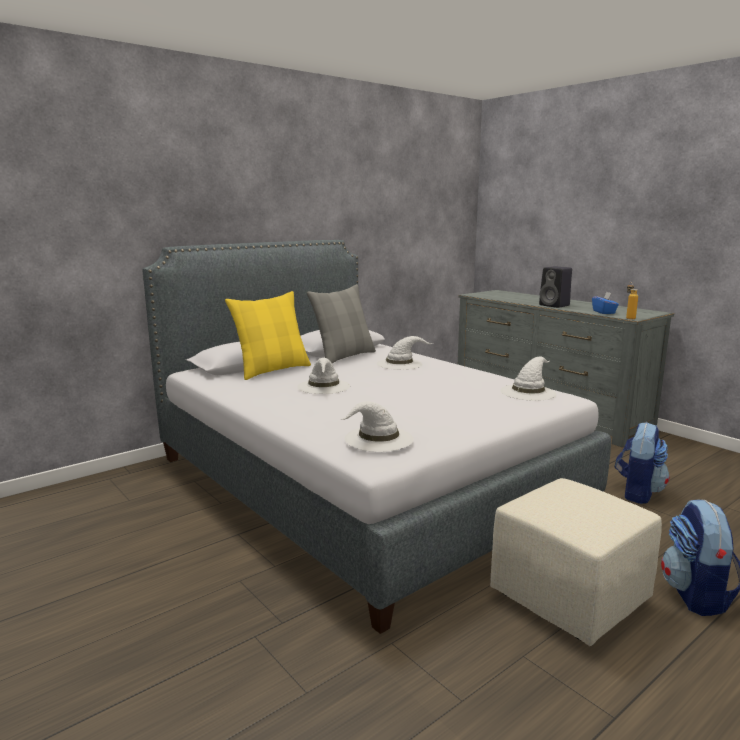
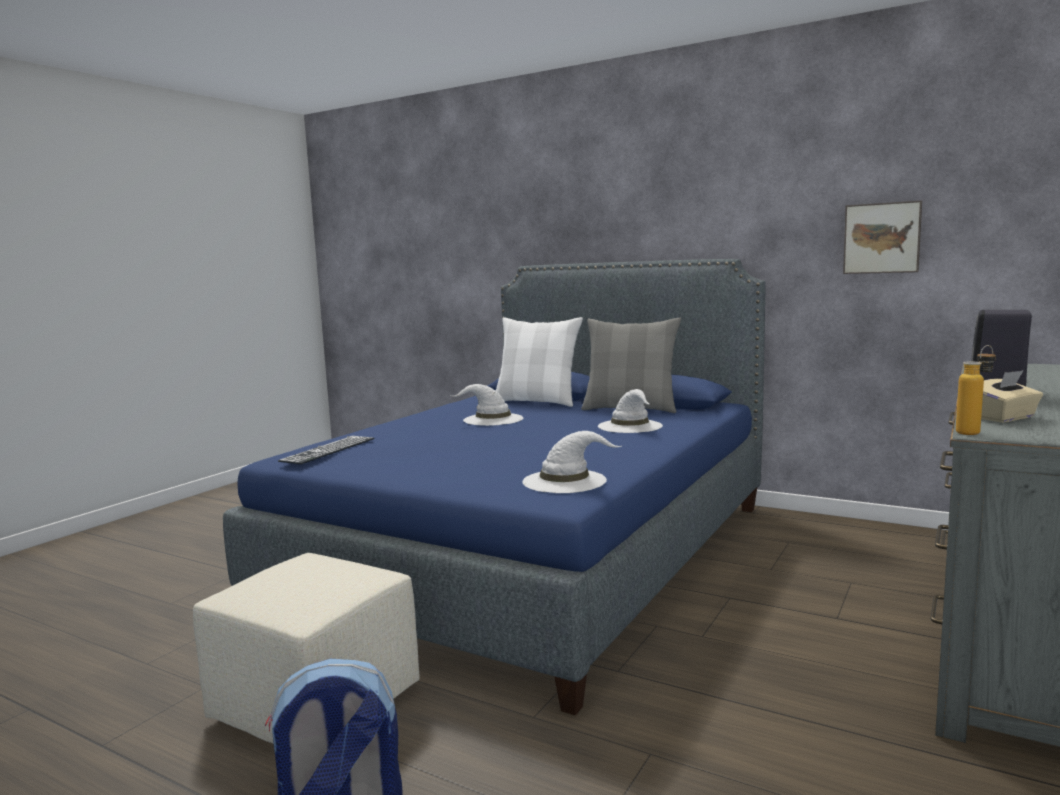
camera: 70 degrees right, 5 degrees down
grey bed [142,240,611,634] -> blue bed [223,259,766,716]
yellow pillow [225,291,311,380] -> white pillow [496,317,583,407]
white hat [341,401,414,452] -> keyboard [278,436,375,464]
blue tissue box [592,292,619,314] -> beige tissue box [981,370,1043,423]
backpack [615,422,670,504] -> none
none -> picture [843,201,922,274]

